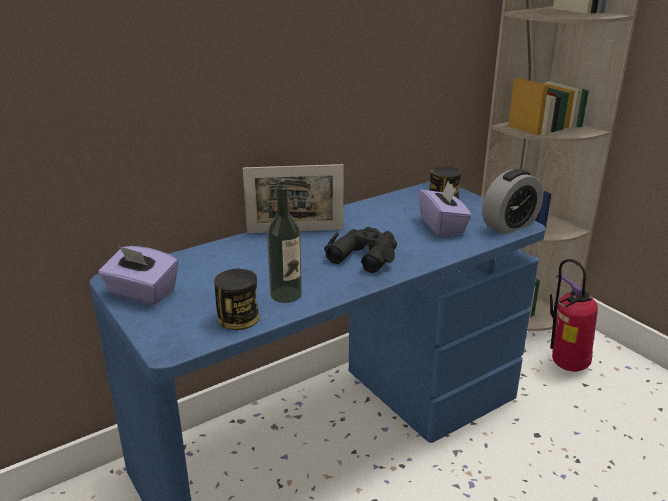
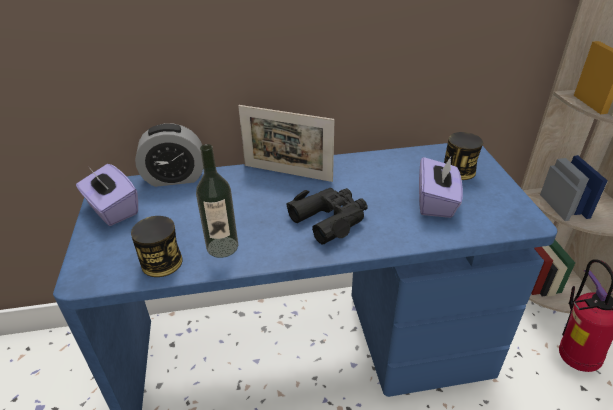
camera: 25 degrees right, 10 degrees up
alarm clock [482,169,543,235] -> alarm clock moved to [135,123,203,187]

